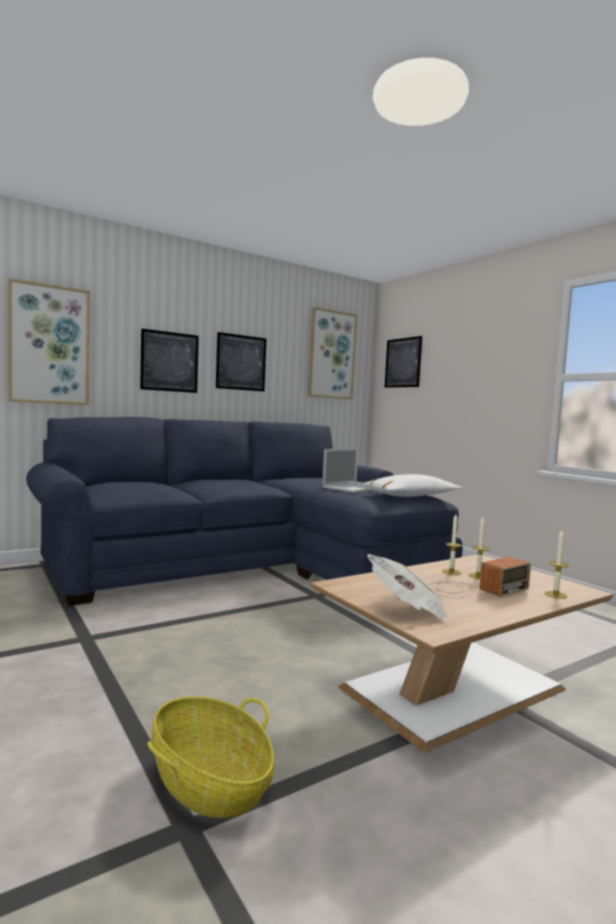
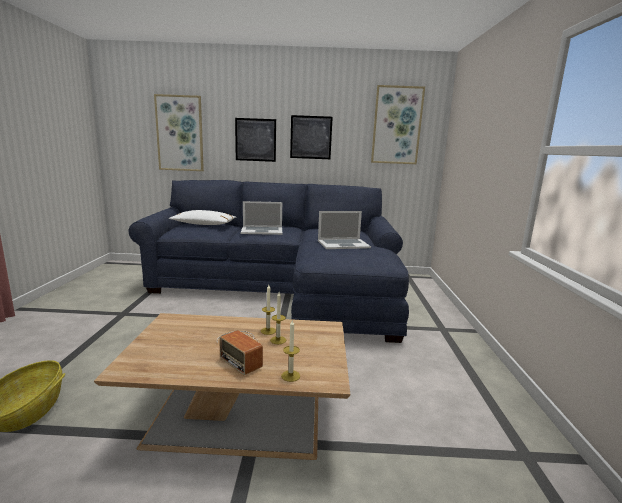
camera: 35 degrees right, 10 degrees up
white pillow [363,474,462,497] -> white pillow moved to [169,210,236,225]
newspaper [367,554,449,620] -> none
picture [384,336,422,388] -> none
radio [427,557,531,598] -> radio turned 45 degrees clockwise [217,330,263,375]
none -> laptop [241,201,282,235]

